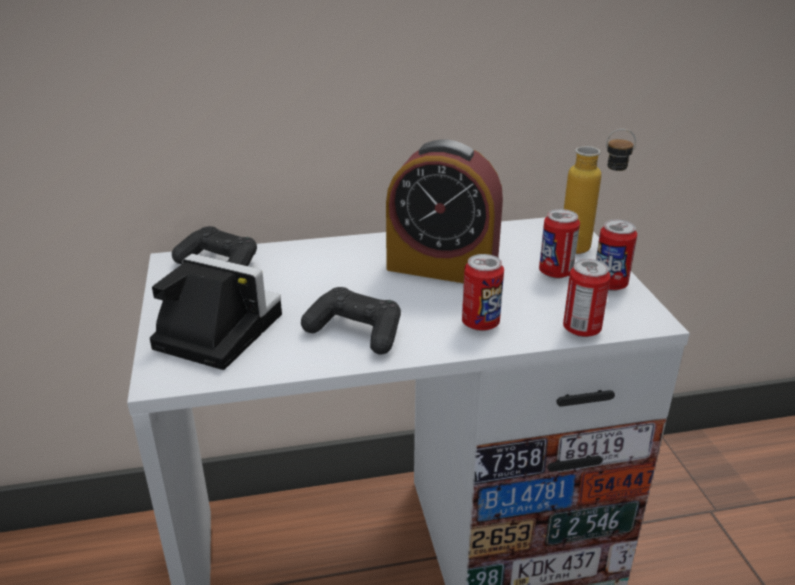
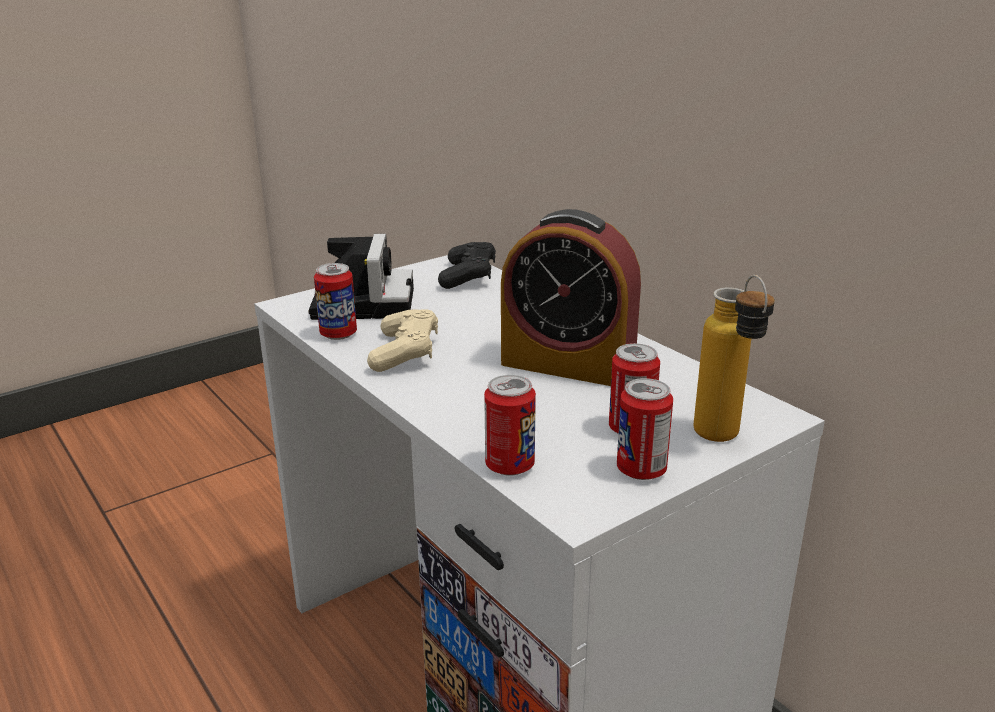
camera: 65 degrees right, 5 degrees down
black game controller [301,287,401,355] -> beige game controller [367,309,438,372]
alarm clock [386,139,503,283] -> alarm clock turned 60 degrees counterclockwise [501,209,641,386]
can [462,254,504,331] -> can moved to [314,263,357,340]

